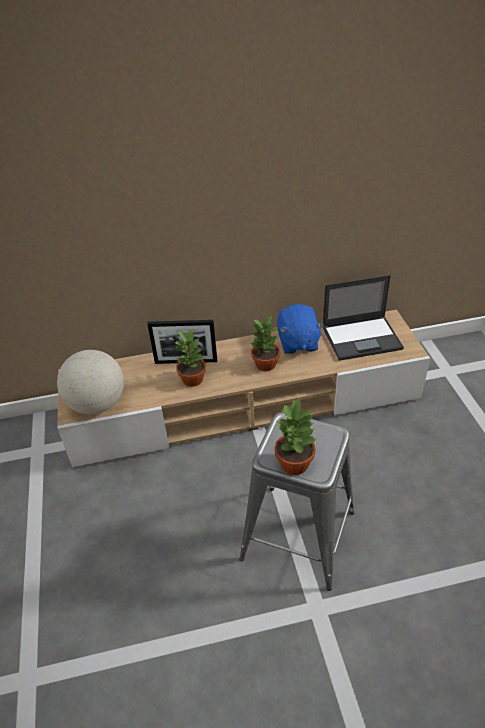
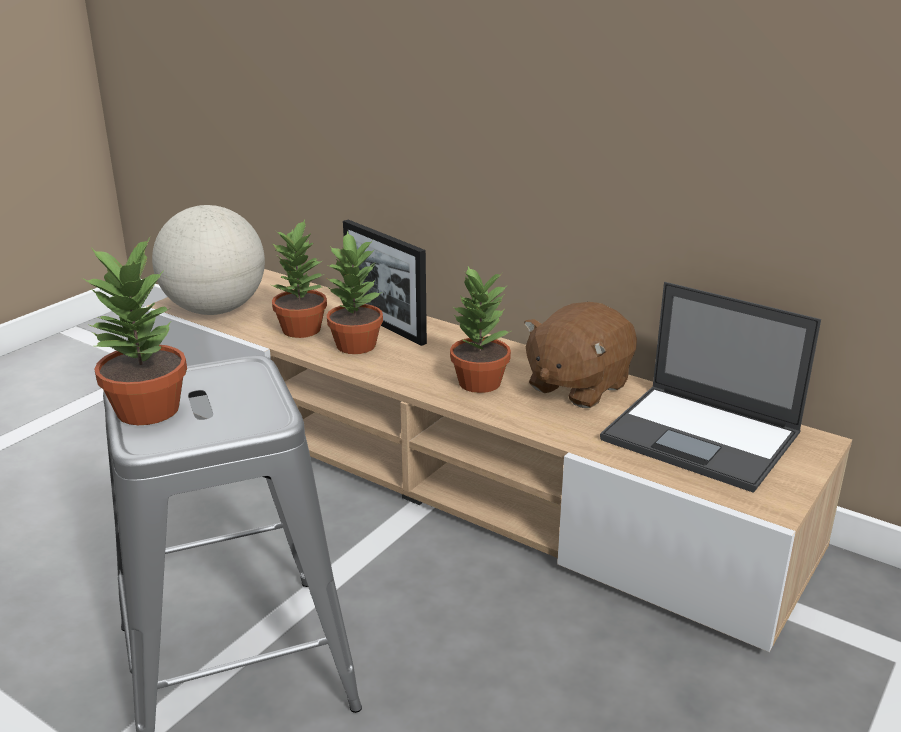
camera: 45 degrees right, 15 degrees down
blue plush toy [277,304,324,354] -> brown plush toy [524,302,637,408]
none -> potted plant [272,219,327,338]

